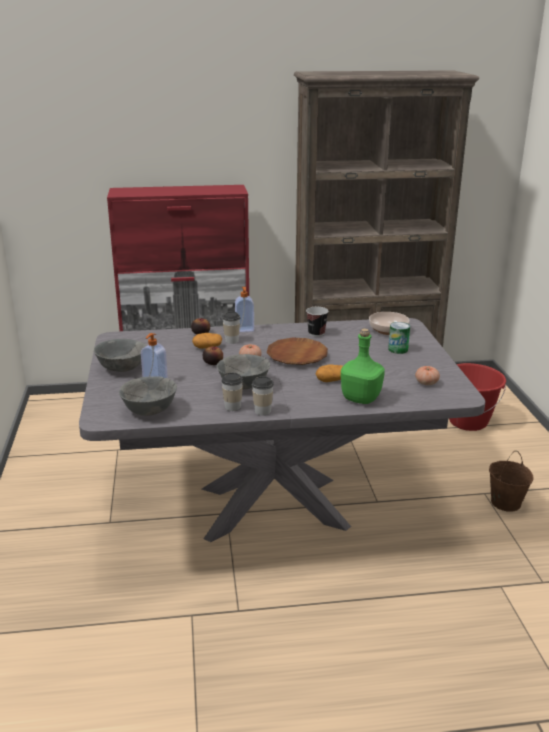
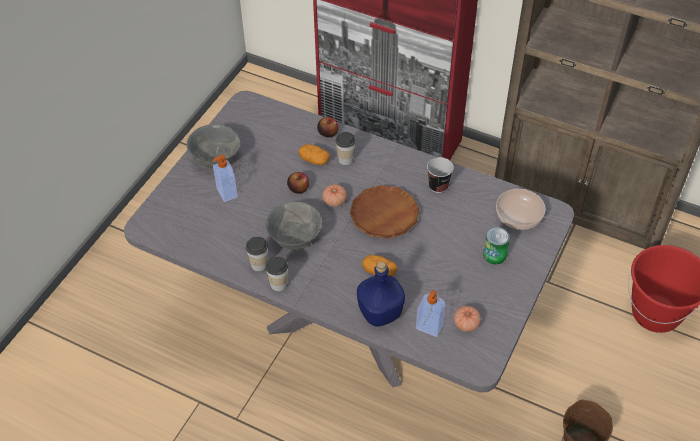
camera: 35 degrees right, 25 degrees up
grey bowl [119,376,177,416] -> none
soap dispenser [235,287,254,332] -> soap dispenser moved to [416,290,446,337]
green bottle [341,328,385,404] -> blue bottle [357,262,405,327]

